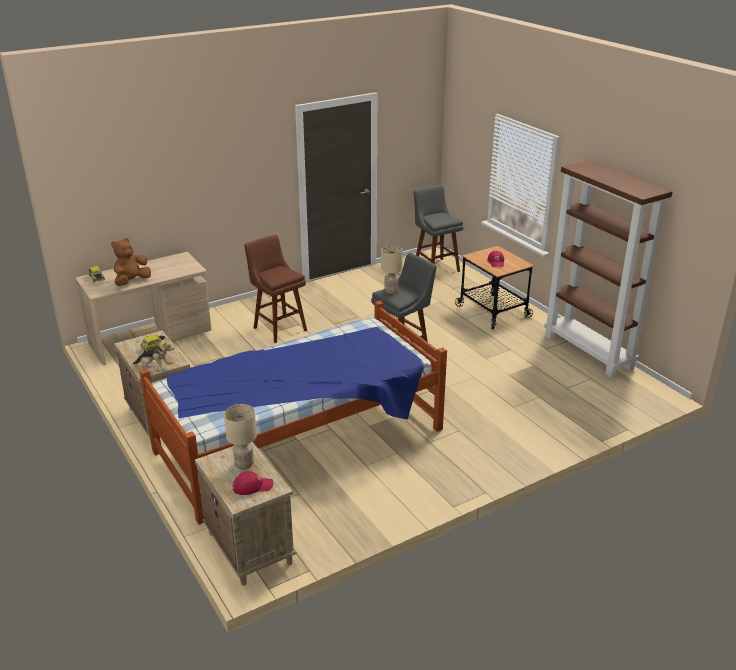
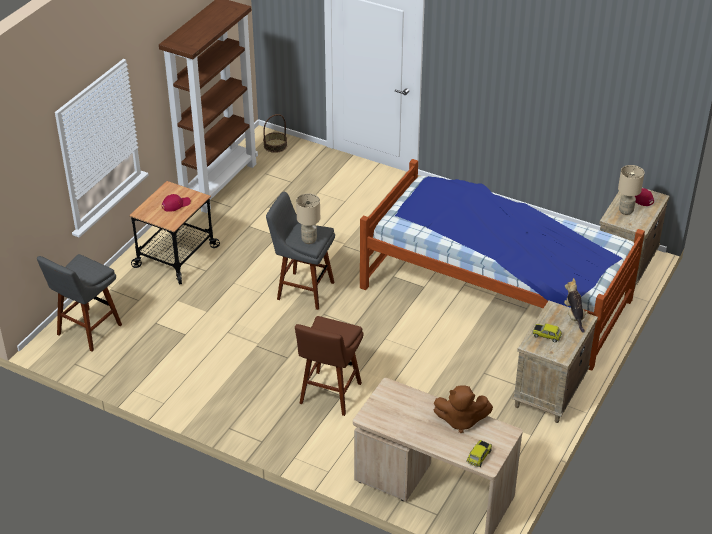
camera: 120 degrees left, 10 degrees up
none -> basket [263,114,287,153]

